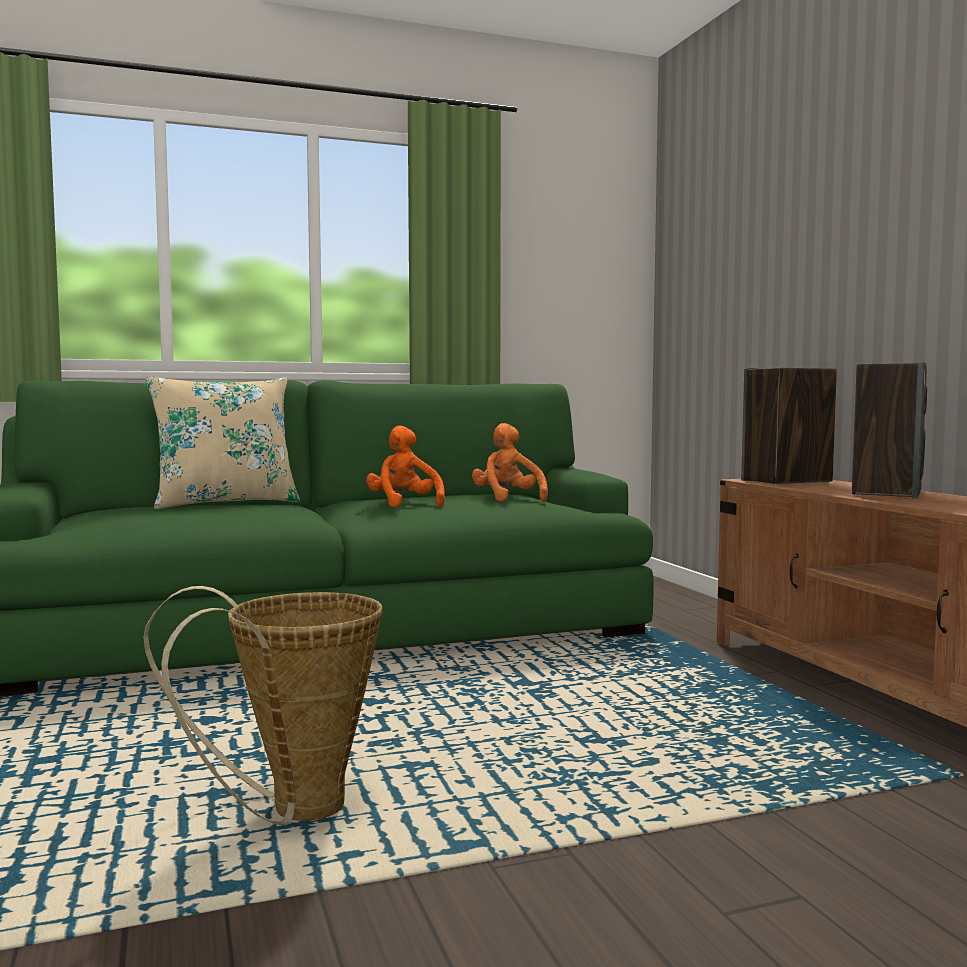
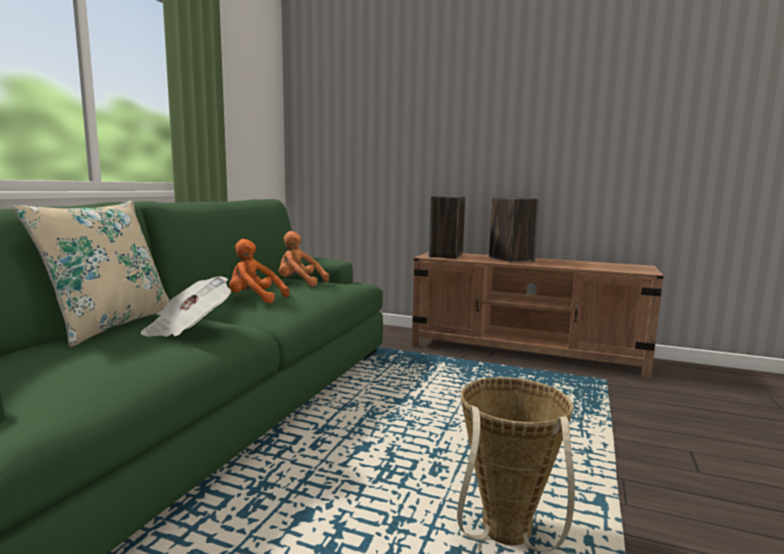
camera: 50 degrees left, 5 degrees up
none -> newspaper [141,276,231,337]

